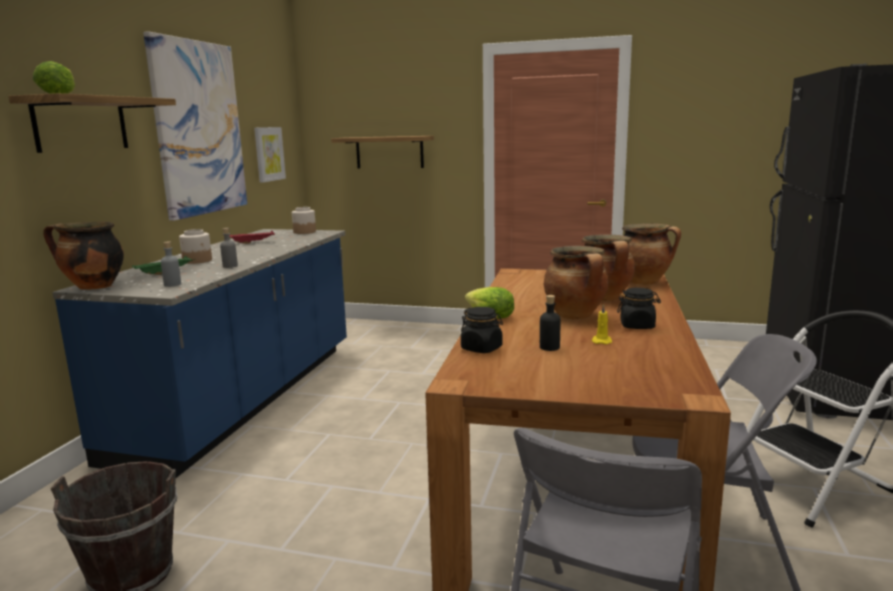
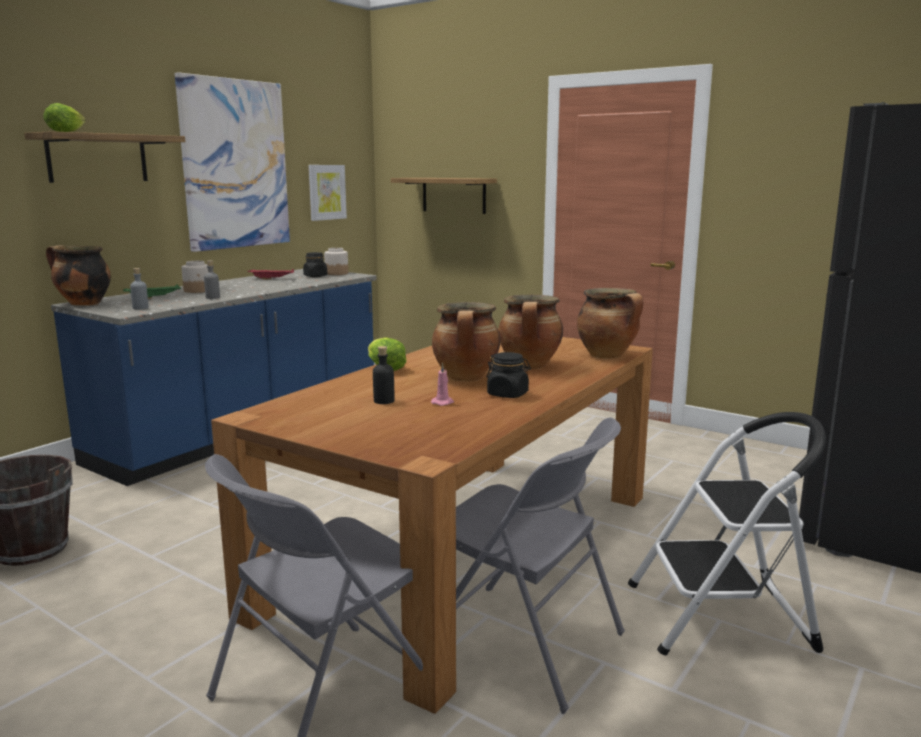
camera: 20 degrees right, 0 degrees up
black jar [461,307,503,353] -> black jar moved to [303,252,327,277]
yellow candle [592,304,612,344] -> pink candle [431,363,454,406]

